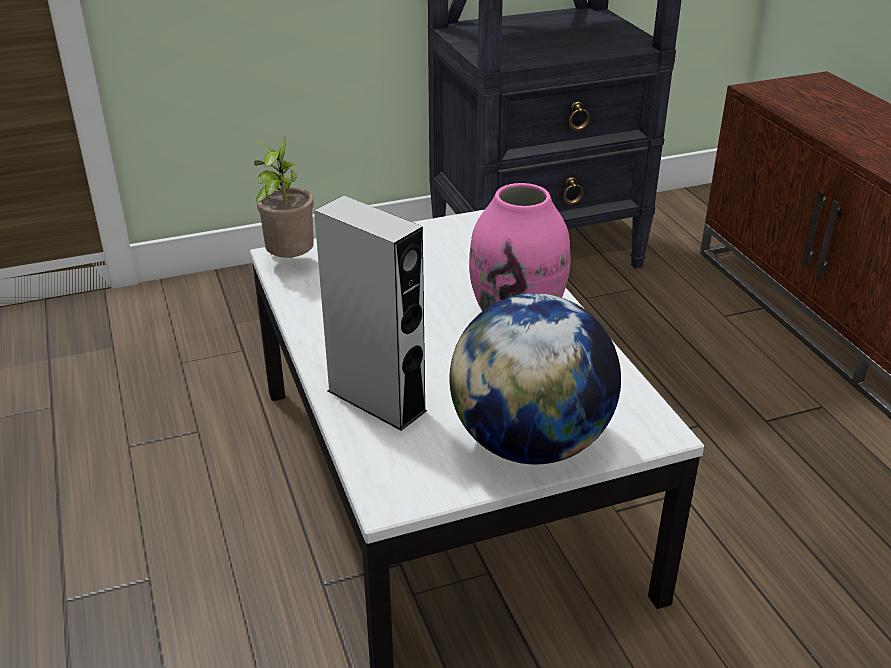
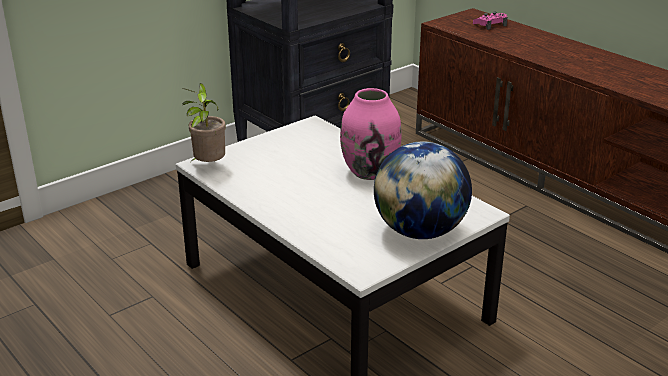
camera: 20 degrees left, 5 degrees down
grey speaker [314,195,428,431] -> none
none -> pink game controller [473,12,507,30]

